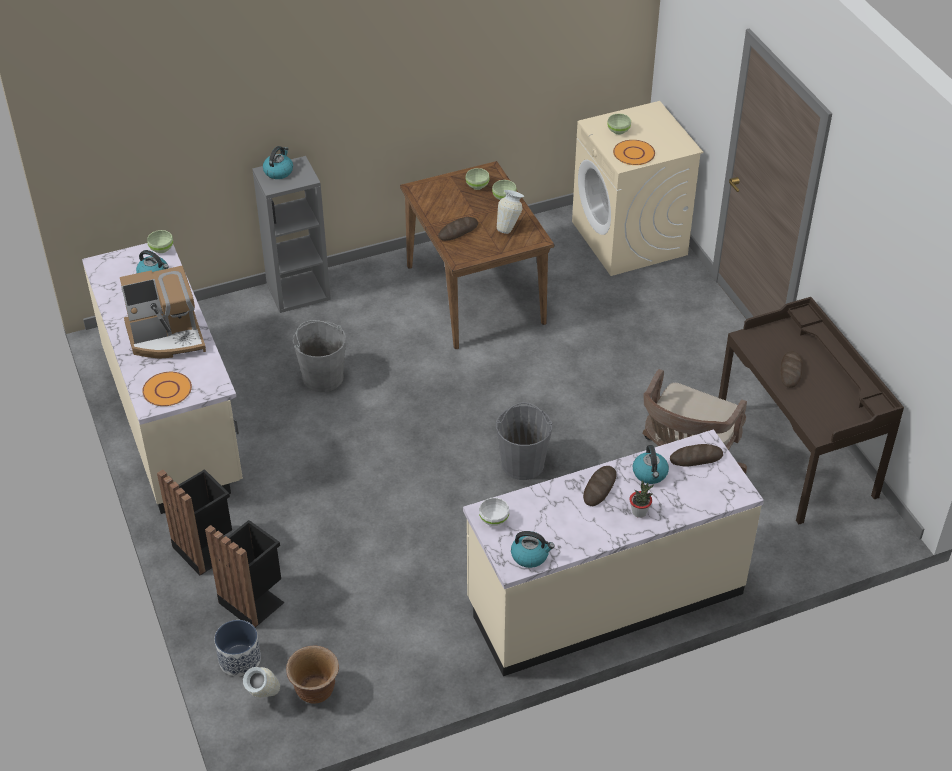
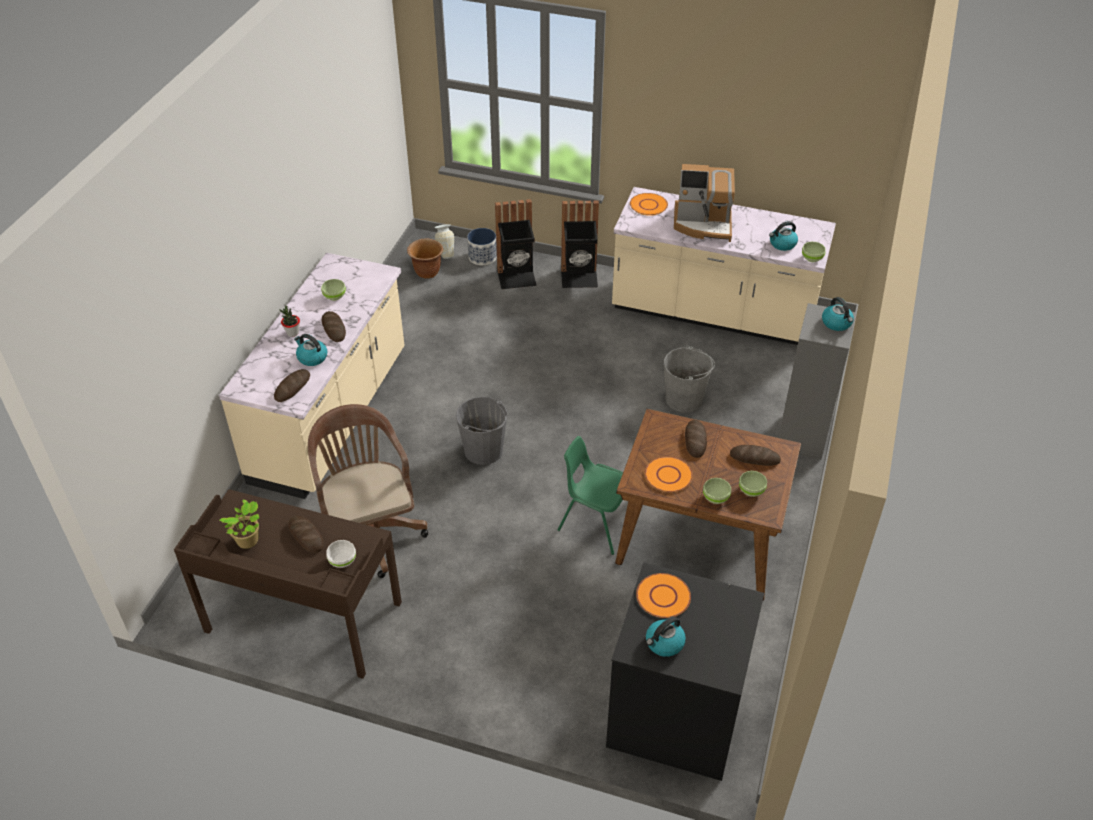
camera: 130 degrees right, 0 degrees up
coffee machine [120,266,206,359] -> coffee machine turned 105 degrees counterclockwise [674,164,735,242]
white bowl [479,498,509,526] -> white bowl moved to [326,540,356,568]
vase [497,190,524,234] -> orange plate [645,456,693,492]
kettle [511,531,555,568] -> kettle moved to [646,616,686,657]
beige washing machine [572,101,703,276] -> black washing machine [606,562,764,781]
green bowl [607,113,631,135] -> green bowl moved to [321,279,346,301]
none -> potted plant [220,500,259,549]
none -> green chair [557,436,623,555]
none -> bread [730,445,781,466]

